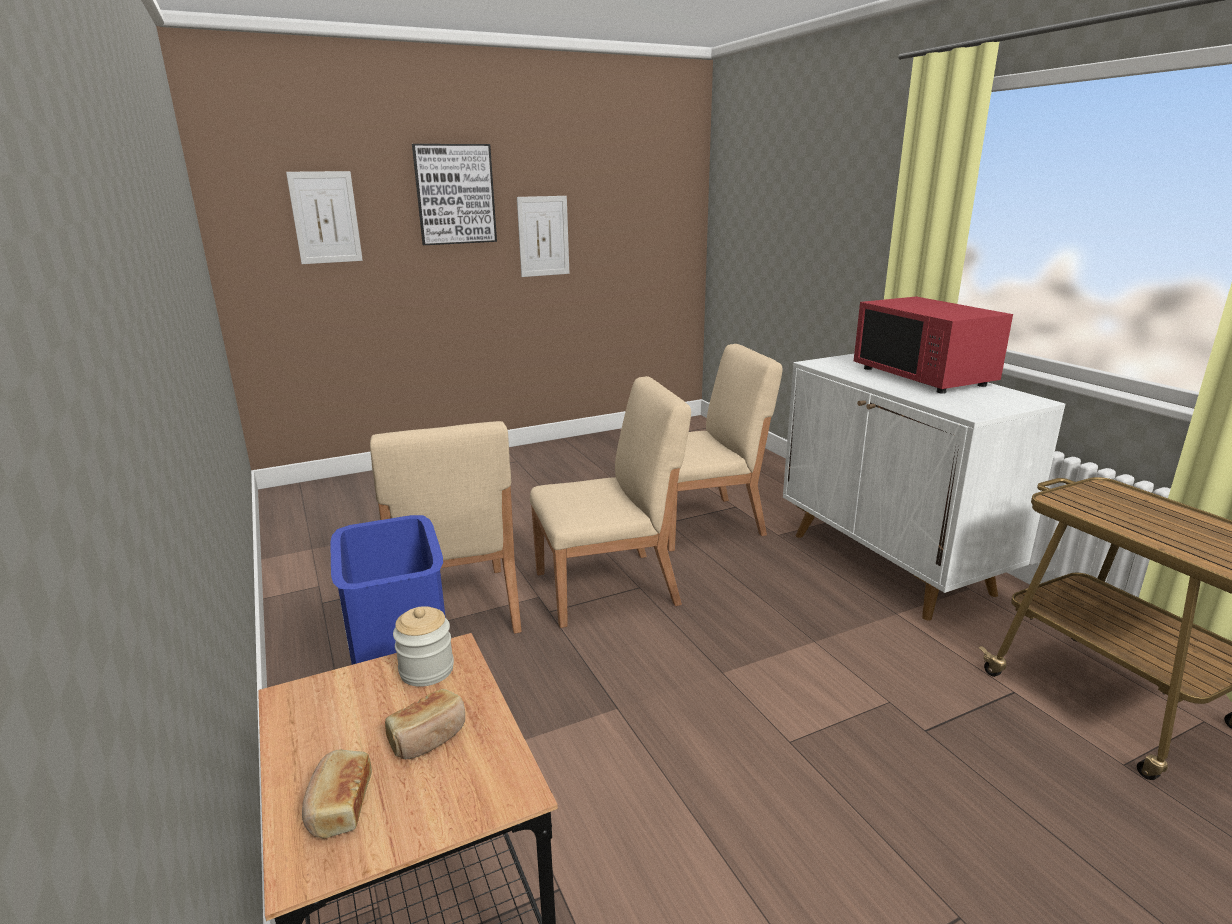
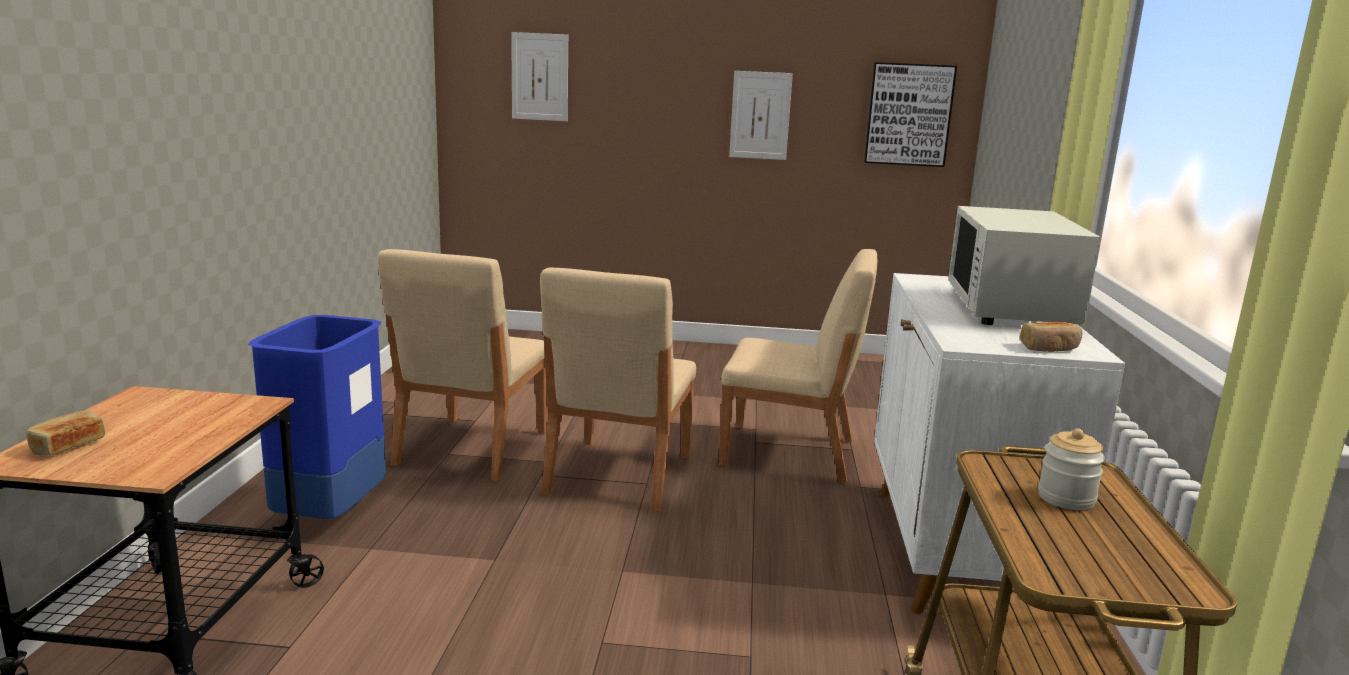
camera: 30 degrees right, 5 degrees down
bread [385,689,465,759] -> bread moved to [1020,322,1082,352]
jar [393,606,454,687] -> jar moved to [1038,428,1105,510]
picture [412,144,497,245] -> picture moved to [864,62,957,167]
beige chair [530,376,691,628] -> beige chair turned 90 degrees clockwise [540,267,696,512]
red microwave [854,297,1013,394] -> white microwave [948,206,1101,325]

